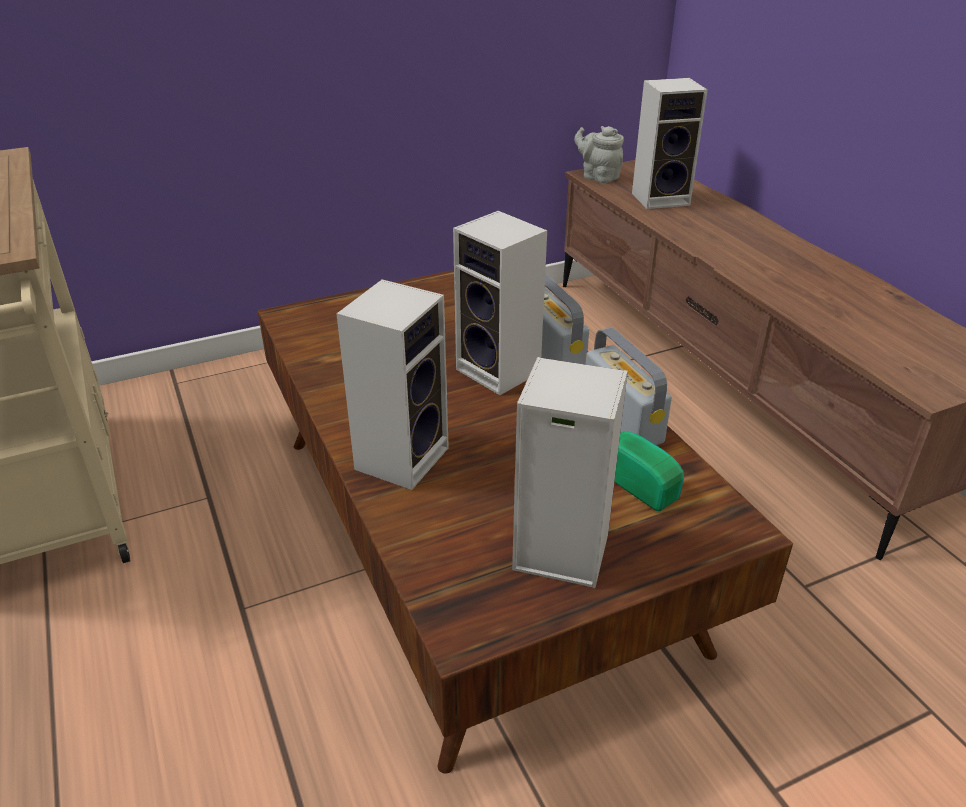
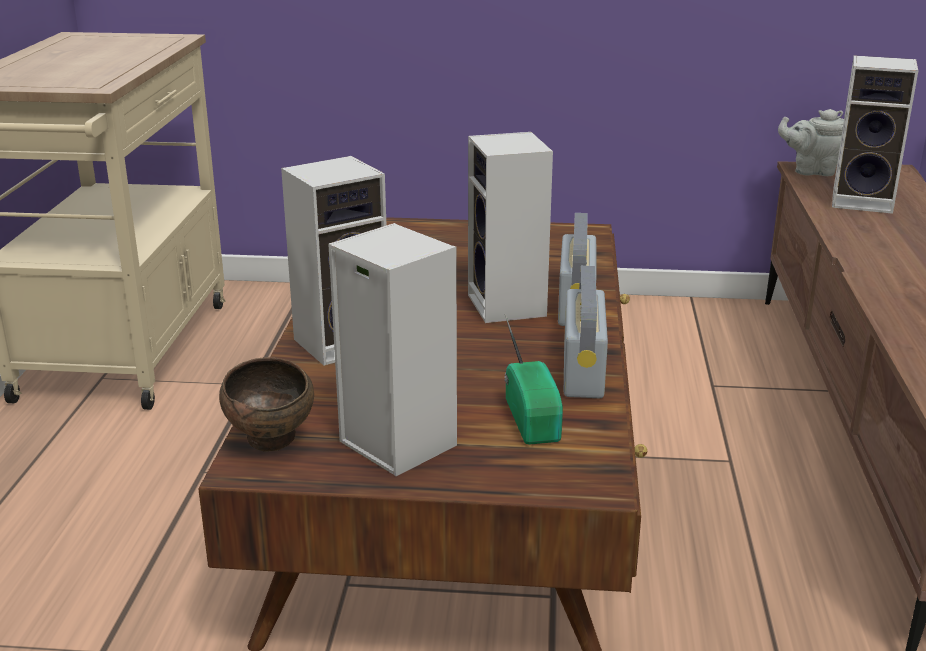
camera: 30 degrees right, 10 degrees down
grey teapot [574,126,624,183] -> grey teapot turned 60 degrees counterclockwise [778,109,844,176]
none -> brown bowl [219,357,314,451]

